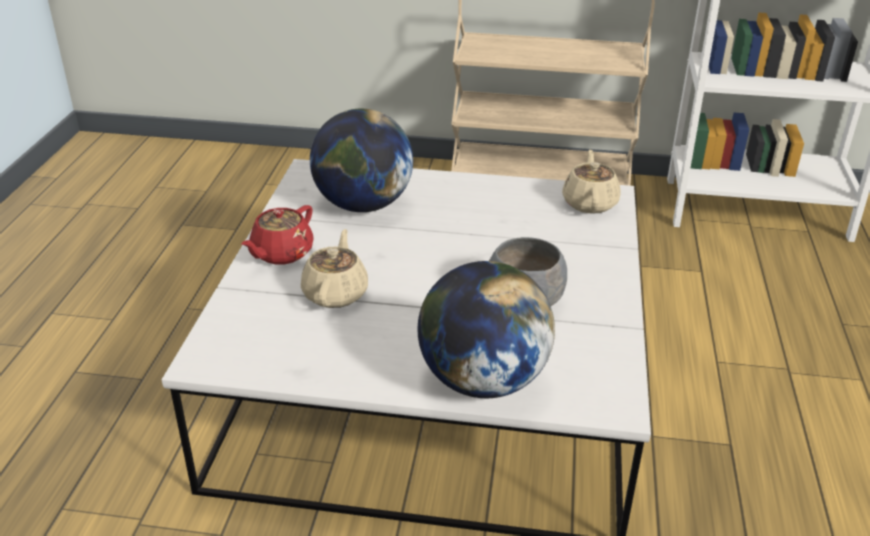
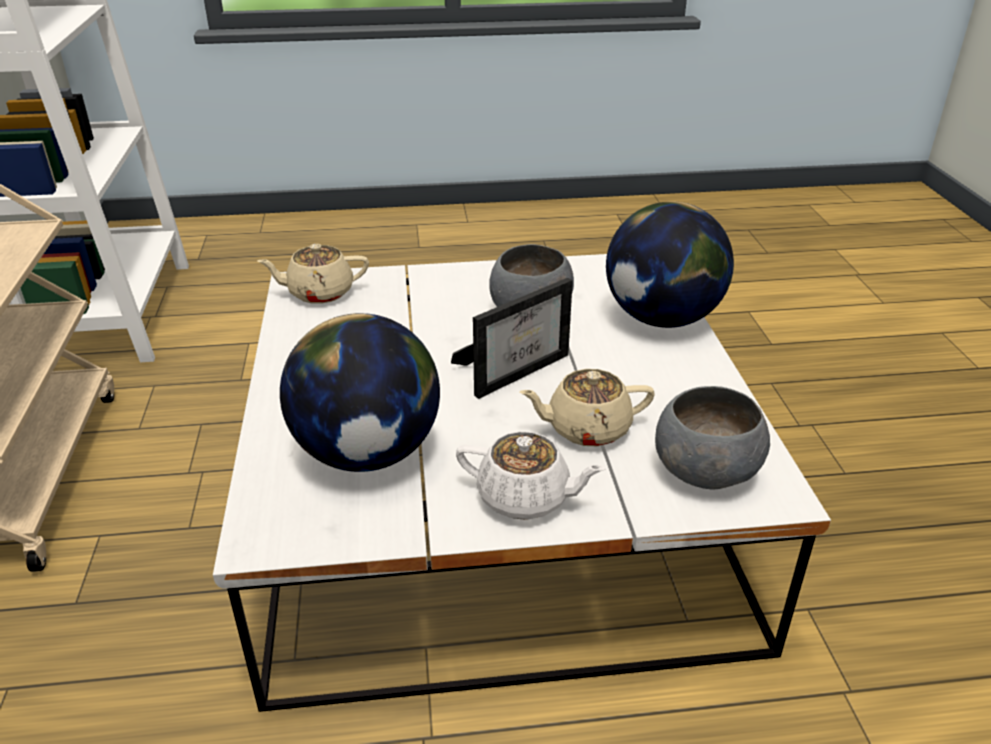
camera: 105 degrees left, 0 degrees up
red teapot [241,205,314,264] -> white teapot [456,431,606,520]
none -> picture frame [451,278,573,399]
none -> grey bowl [655,386,770,490]

